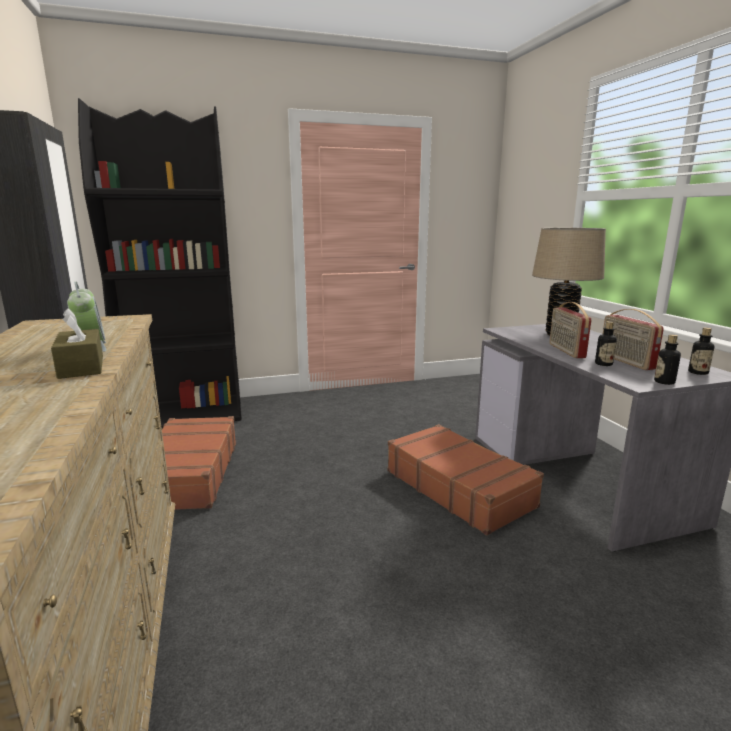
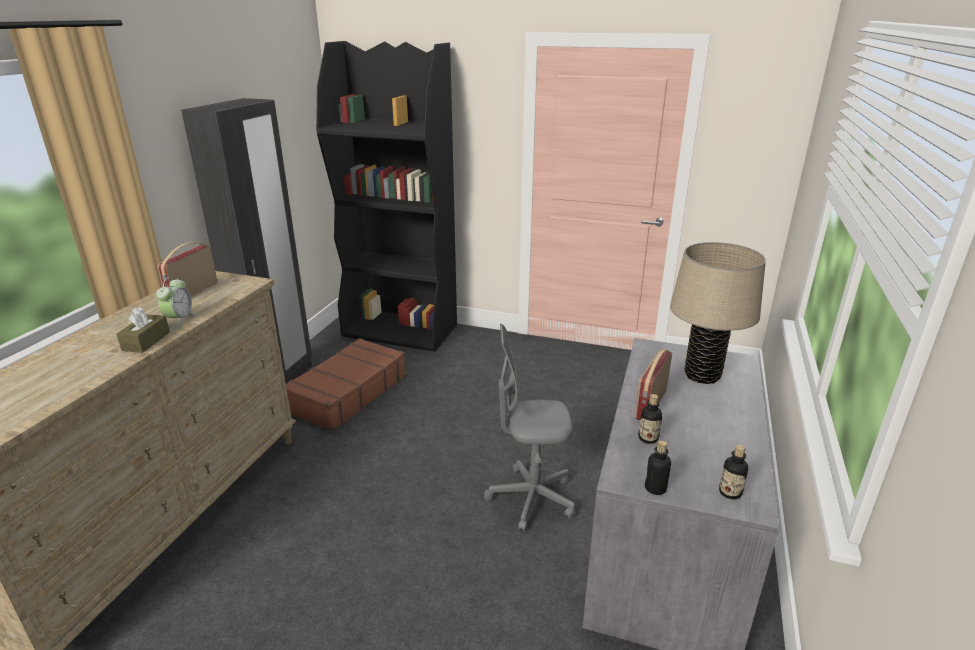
camera: 35 degrees right, 10 degrees up
brown suitcase [388,424,544,535] -> grey office chair [484,324,575,531]
radio [603,309,664,370] -> radio moved to [157,242,217,297]

